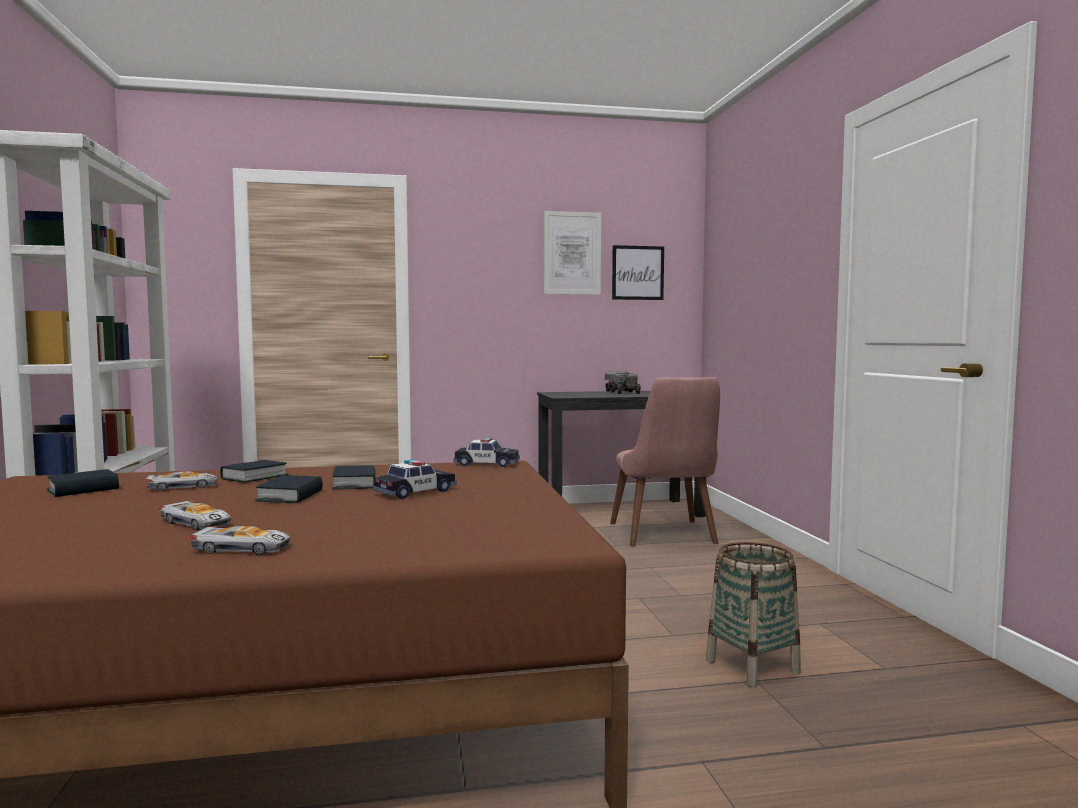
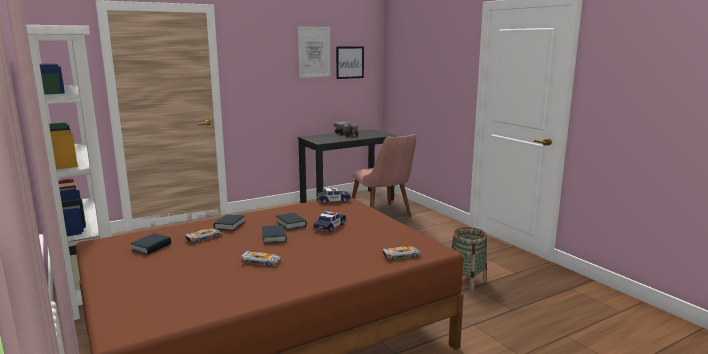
camera: 20 degrees left, 10 degrees up
toy car [188,526,290,555] -> toy car moved to [382,246,421,260]

